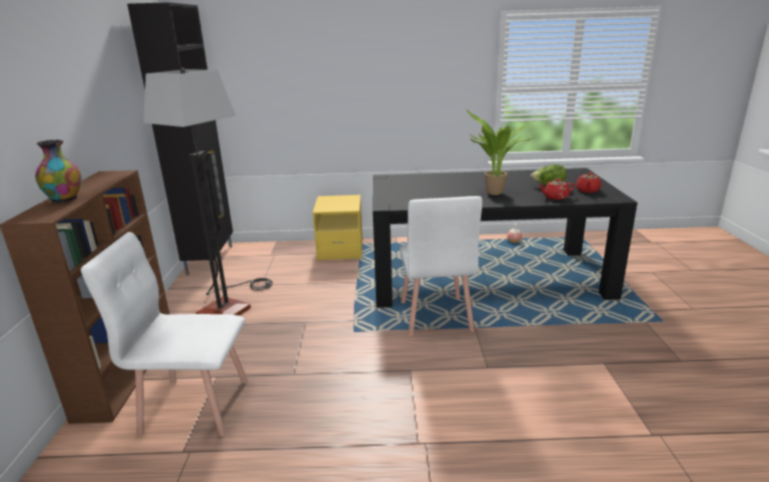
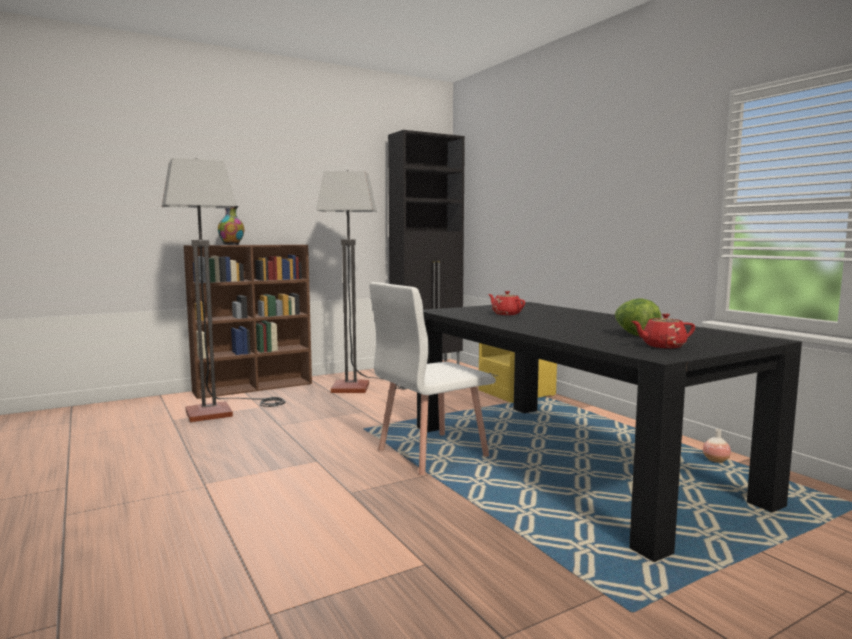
camera: 60 degrees right, 15 degrees down
white chair [81,232,248,436] -> floor lamp [162,158,286,422]
potted plant [467,110,535,195] -> none
red teapot [538,178,575,200] -> red teapot moved to [488,291,525,315]

